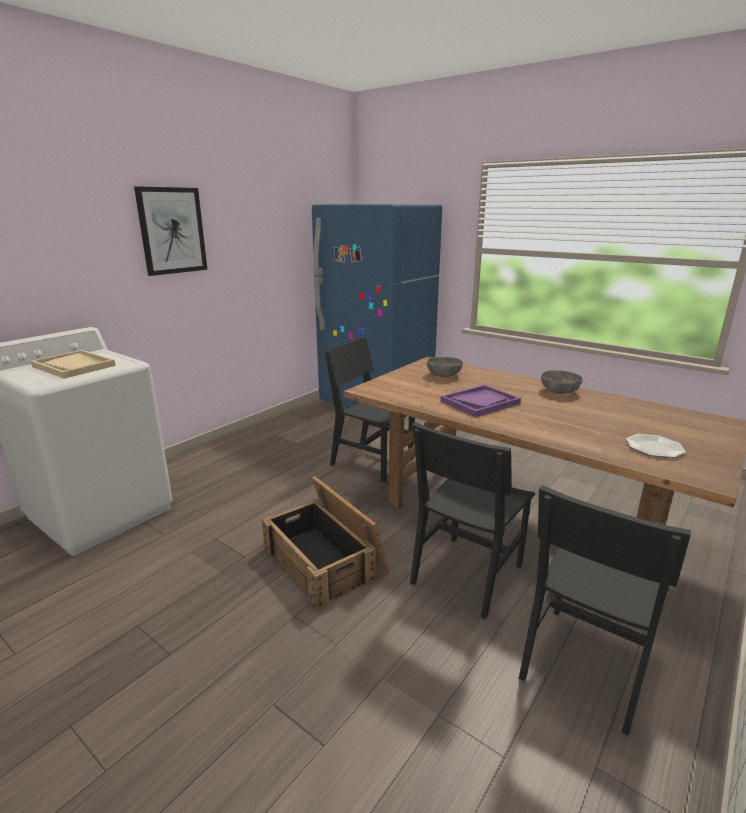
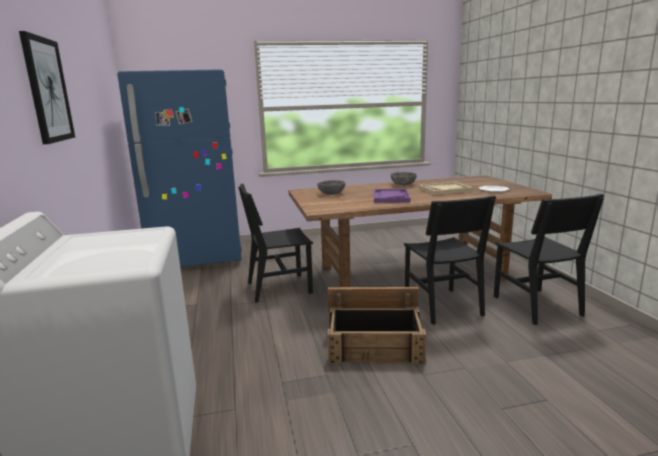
camera: 50 degrees left, 5 degrees down
beige tray [31,350,116,379] -> beige tray moved to [419,182,473,195]

